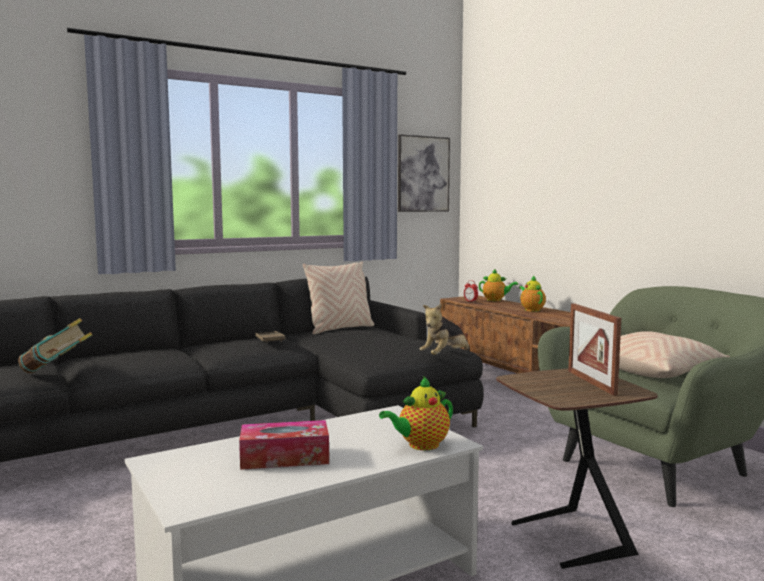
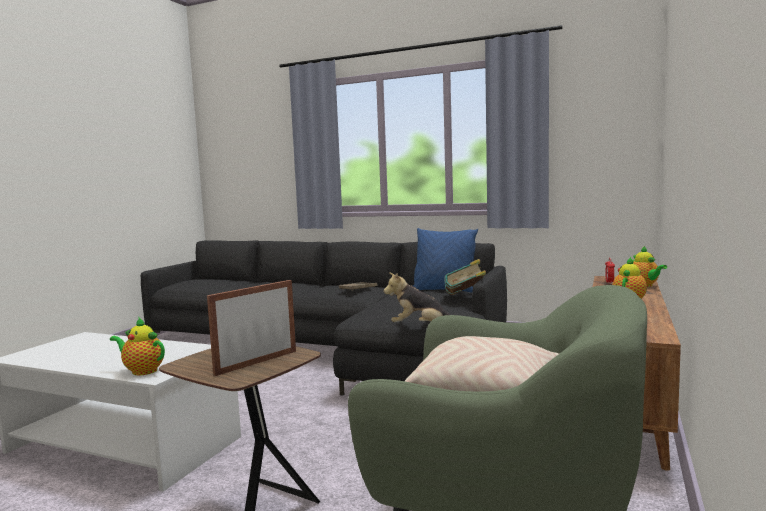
camera: 55 degrees right, 0 degrees up
book [18,318,93,373] -> book moved to [444,259,486,295]
tissue box [239,420,329,470] -> none
beige pillow [303,262,374,334] -> blue pillow [413,228,478,292]
picture [398,134,450,212] -> none

